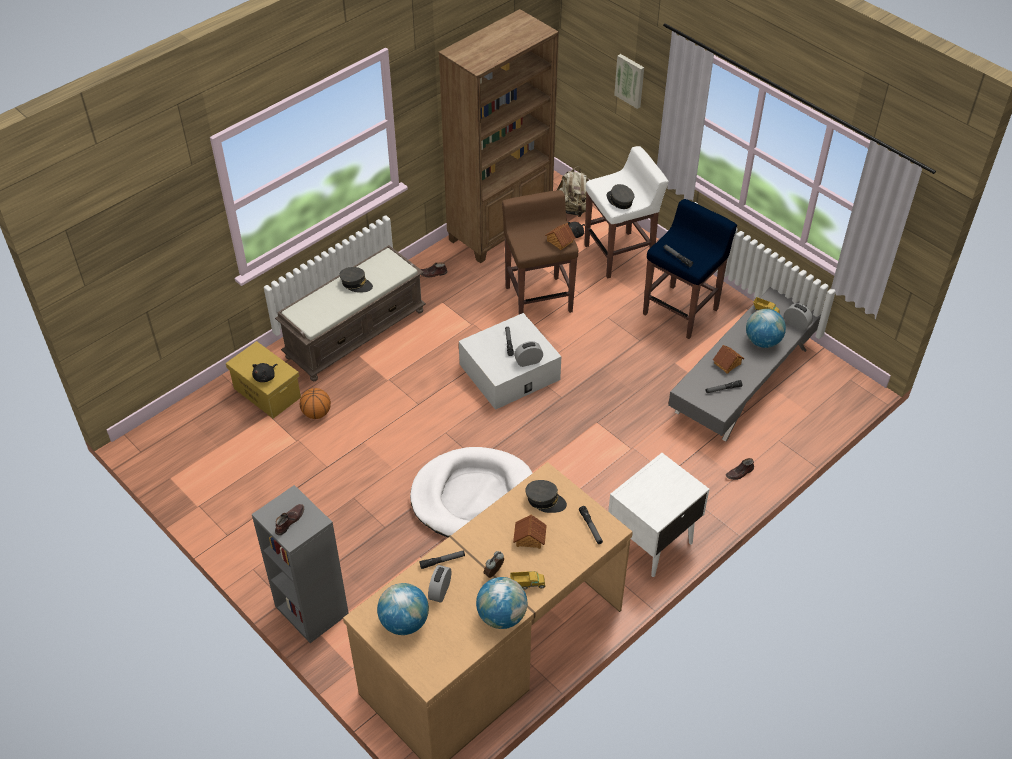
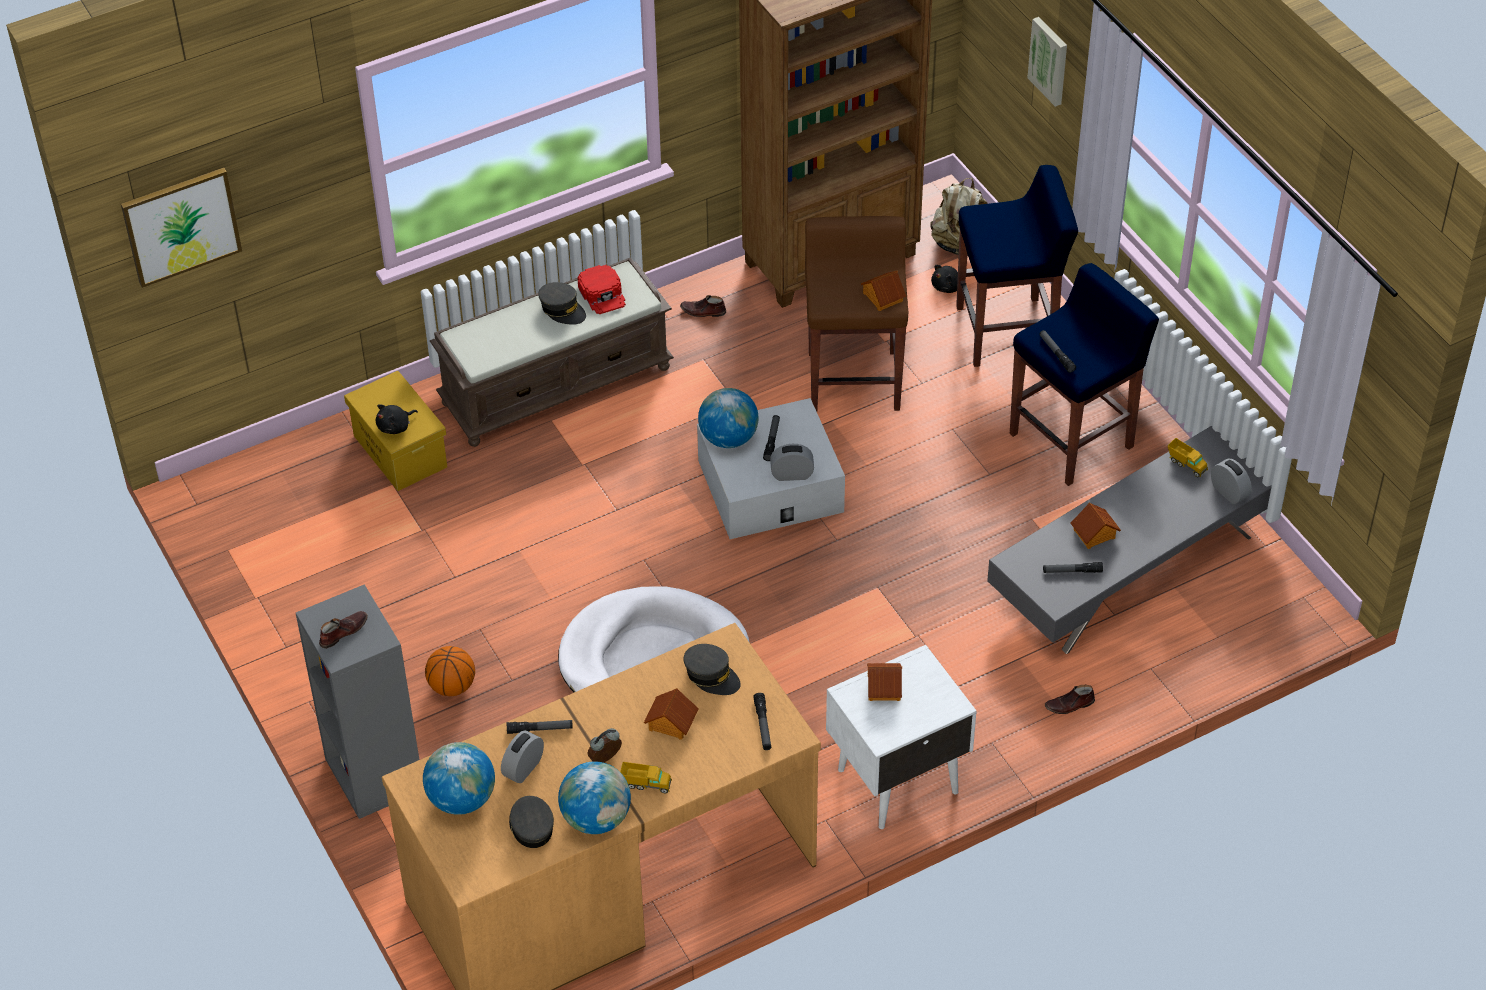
camera: 15 degrees right, 0 degrees up
basketball [300,388,331,419] -> basketball moved to [425,646,475,696]
white stool [584,146,669,278] -> blue stool [956,165,1078,367]
grey cap [607,184,634,209] -> grey cap moved to [509,796,554,848]
globe [746,309,786,348] -> globe moved to [698,388,759,448]
none -> picture [121,168,242,288]
none -> red cap [577,265,626,314]
none -> toy house [867,663,902,701]

